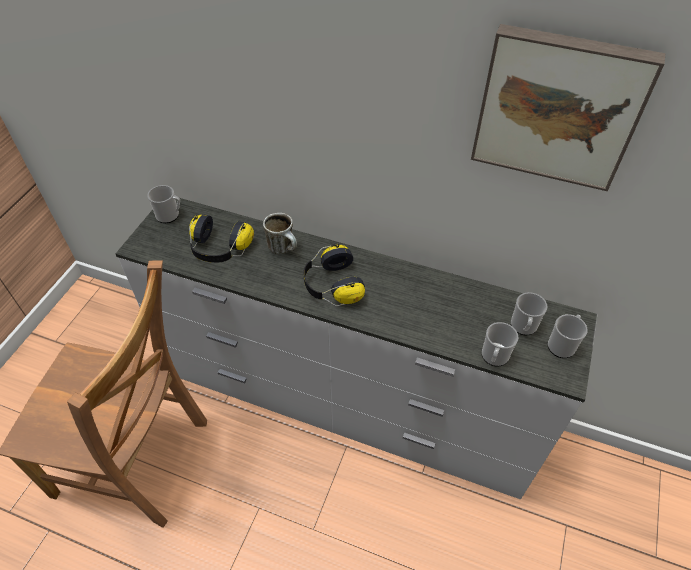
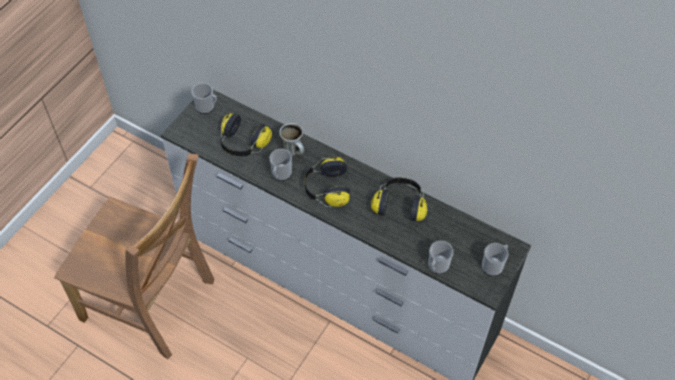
camera: 10 degrees right, 5 degrees up
picture [471,24,665,191] -> none
mug [511,292,547,336] -> mug moved to [269,149,292,181]
none -> headphones [371,177,427,221]

